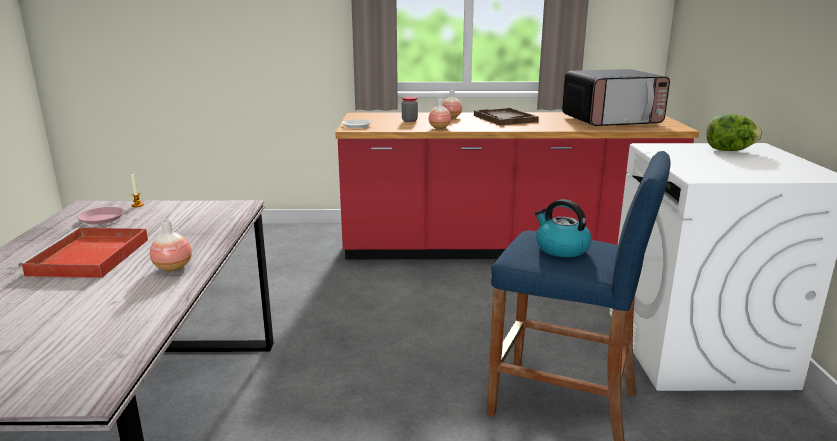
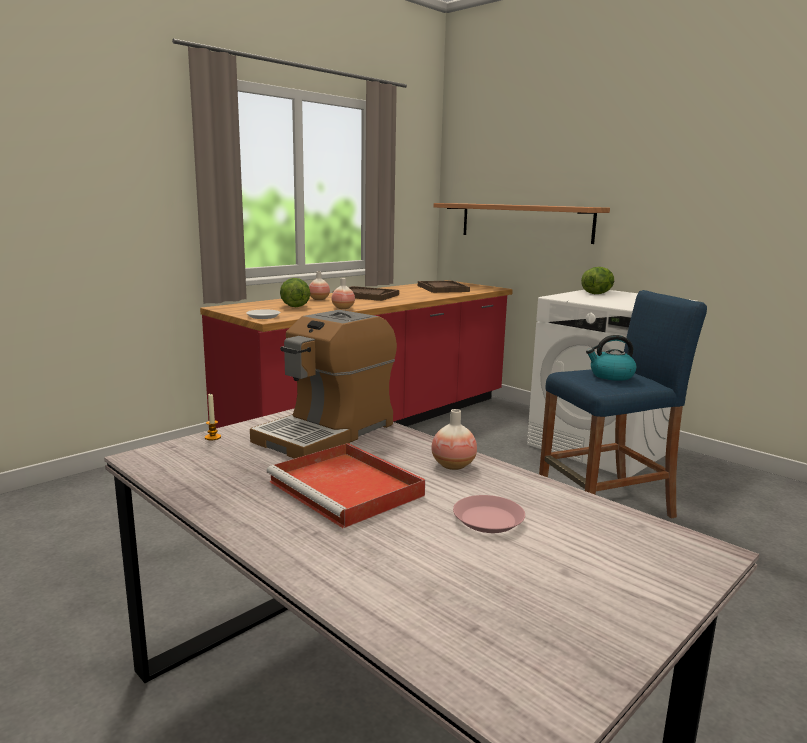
camera: 45 degrees left, 5 degrees down
pink plate [77,207,124,225] -> pink plate moved to [453,495,525,533]
jar [402,97,418,122] -> lettuce [280,278,310,307]
microwave [562,69,670,126] -> brown tray [418,281,470,293]
none -> coffee machine [250,310,397,459]
none -> shelf [434,203,610,244]

